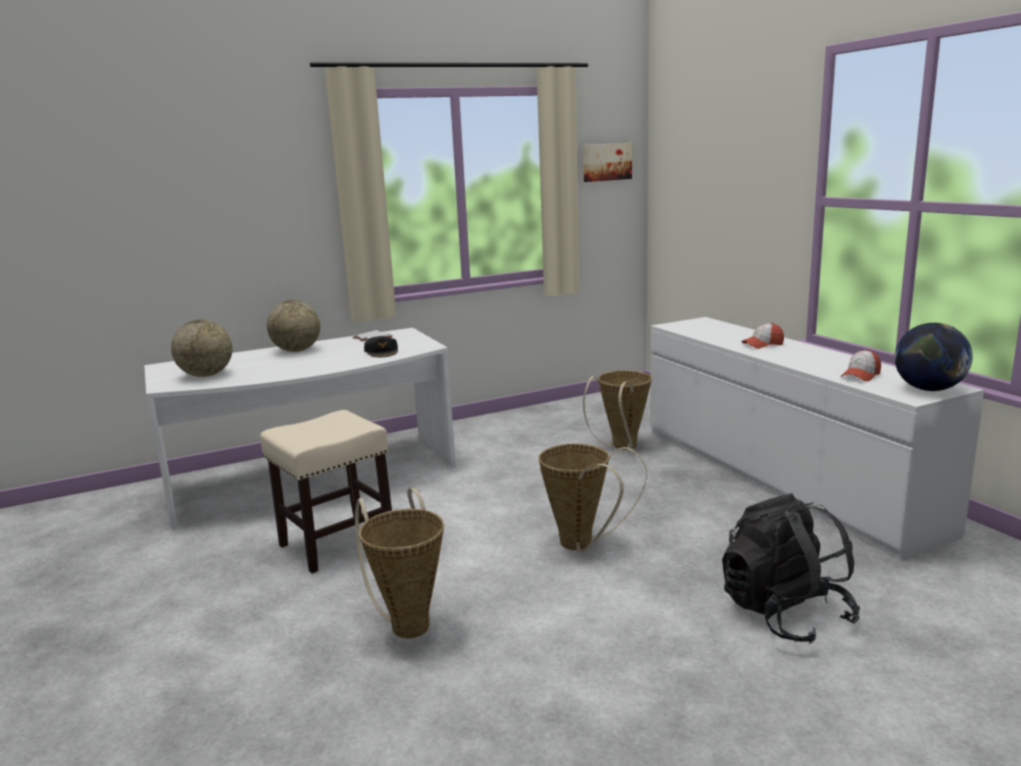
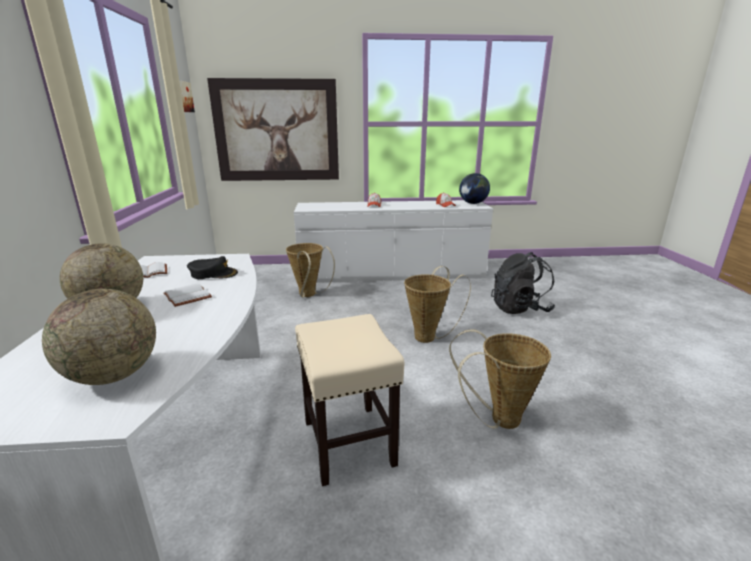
camera: 70 degrees left, 5 degrees up
none -> white book [163,283,212,307]
none -> picture [207,78,339,181]

